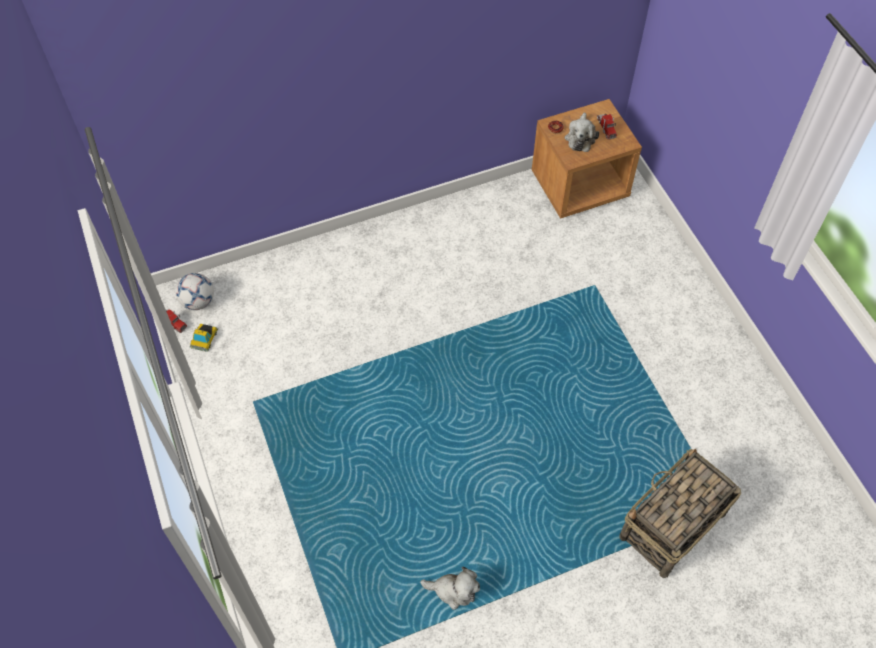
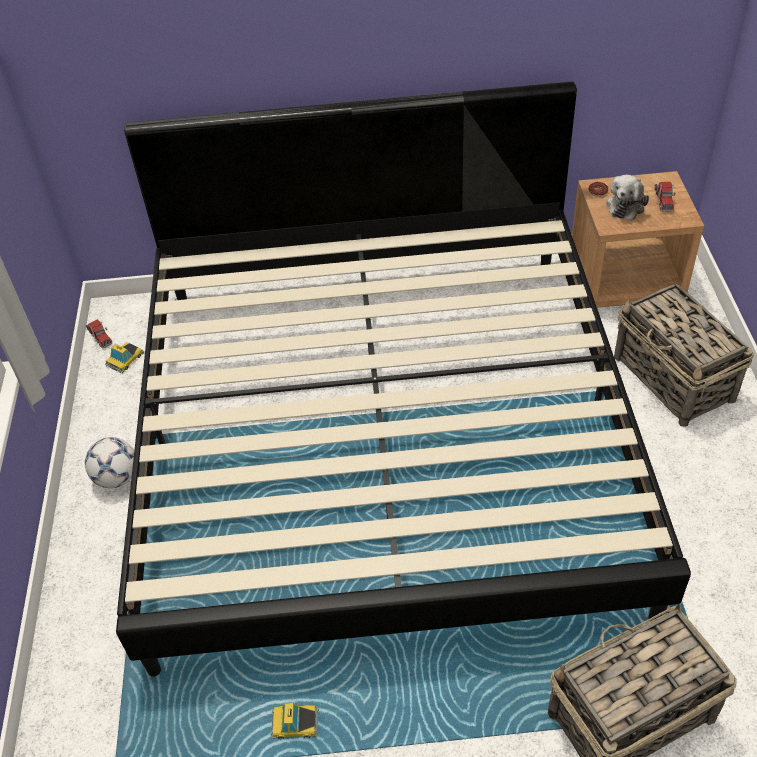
camera: 20 degrees right, 10 degrees down
football [176,273,214,310] -> football moved to [85,437,134,488]
plush toy [420,567,480,610] -> toy car [270,703,319,739]
none -> bed [116,82,691,677]
none -> basket [614,283,754,427]

